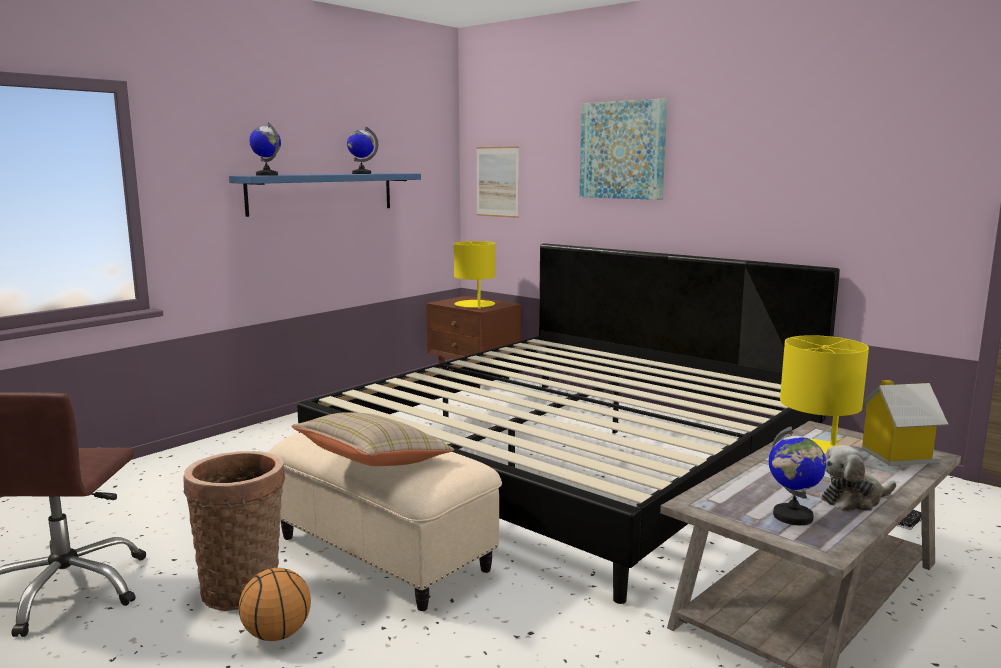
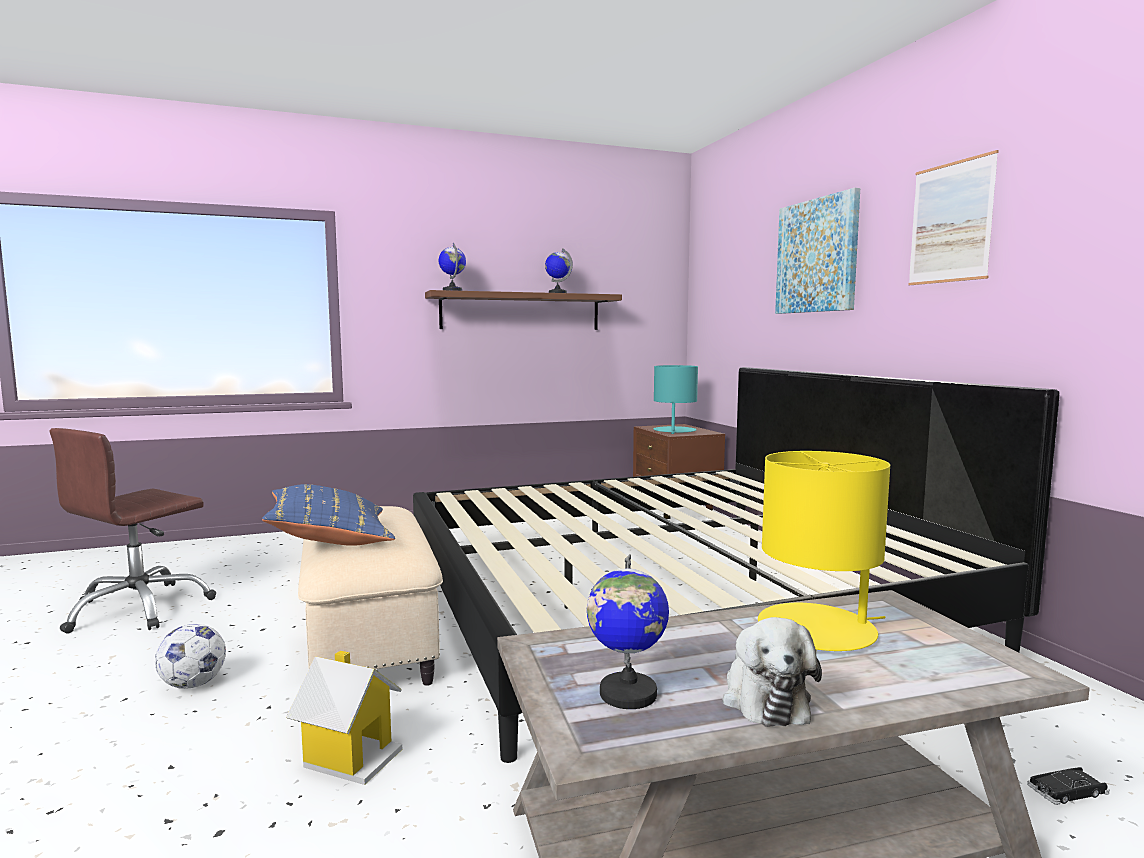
camera: 30 degrees right, 5 degrees down
basket [183,451,285,611] -> none
blue shelf [229,173,421,217] -> brown shelf [425,290,622,330]
basketball [239,568,311,641] -> football [155,624,226,689]
beige pillow [291,412,454,466] -> blue pillow [262,484,395,546]
yellow table lamp [454,241,495,309] -> turquoise table lamp [654,365,698,434]
picture [476,146,519,218] -> picture moved to [908,150,999,285]
plush toy [822,445,896,511] -> plush toy turned 105 degrees counterclockwise [722,617,822,727]
toy house [862,380,948,466] -> toy house moved to [286,651,402,785]

